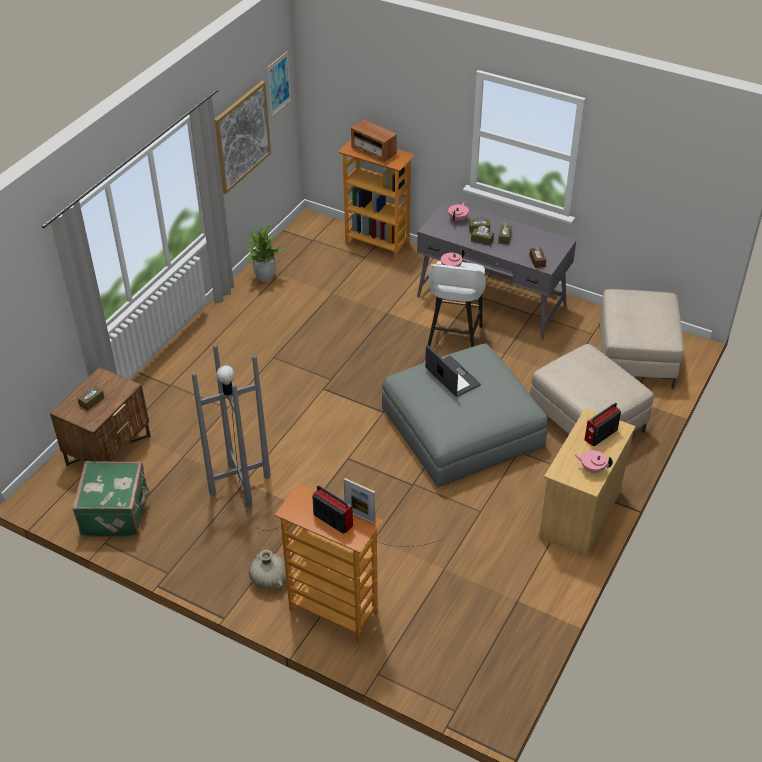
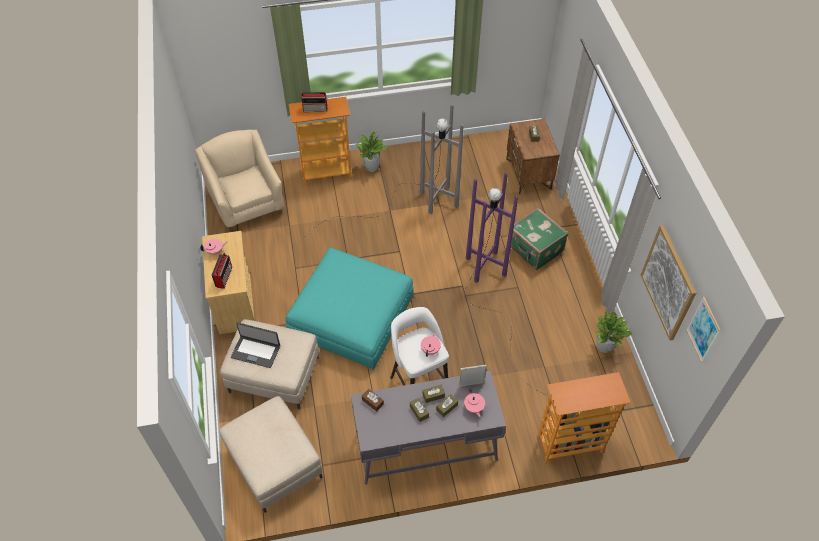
camera: 140 degrees right, 10 degrees up
green suitcase [72,461,150,537] -> green suitcase moved to [509,208,568,270]
beige vase [249,550,286,590] -> potted plant [356,131,387,172]
picture frame [344,478,376,524] -> picture frame moved to [459,365,486,387]
radio [351,120,397,162] -> none
grey ottoman [382,344,548,488] -> turquoise ottoman [285,247,413,370]
laptop [425,345,481,397] -> laptop moved to [231,322,280,368]
none -> beige armchair [195,130,284,231]
none -> purple floor lamp [464,173,547,396]

